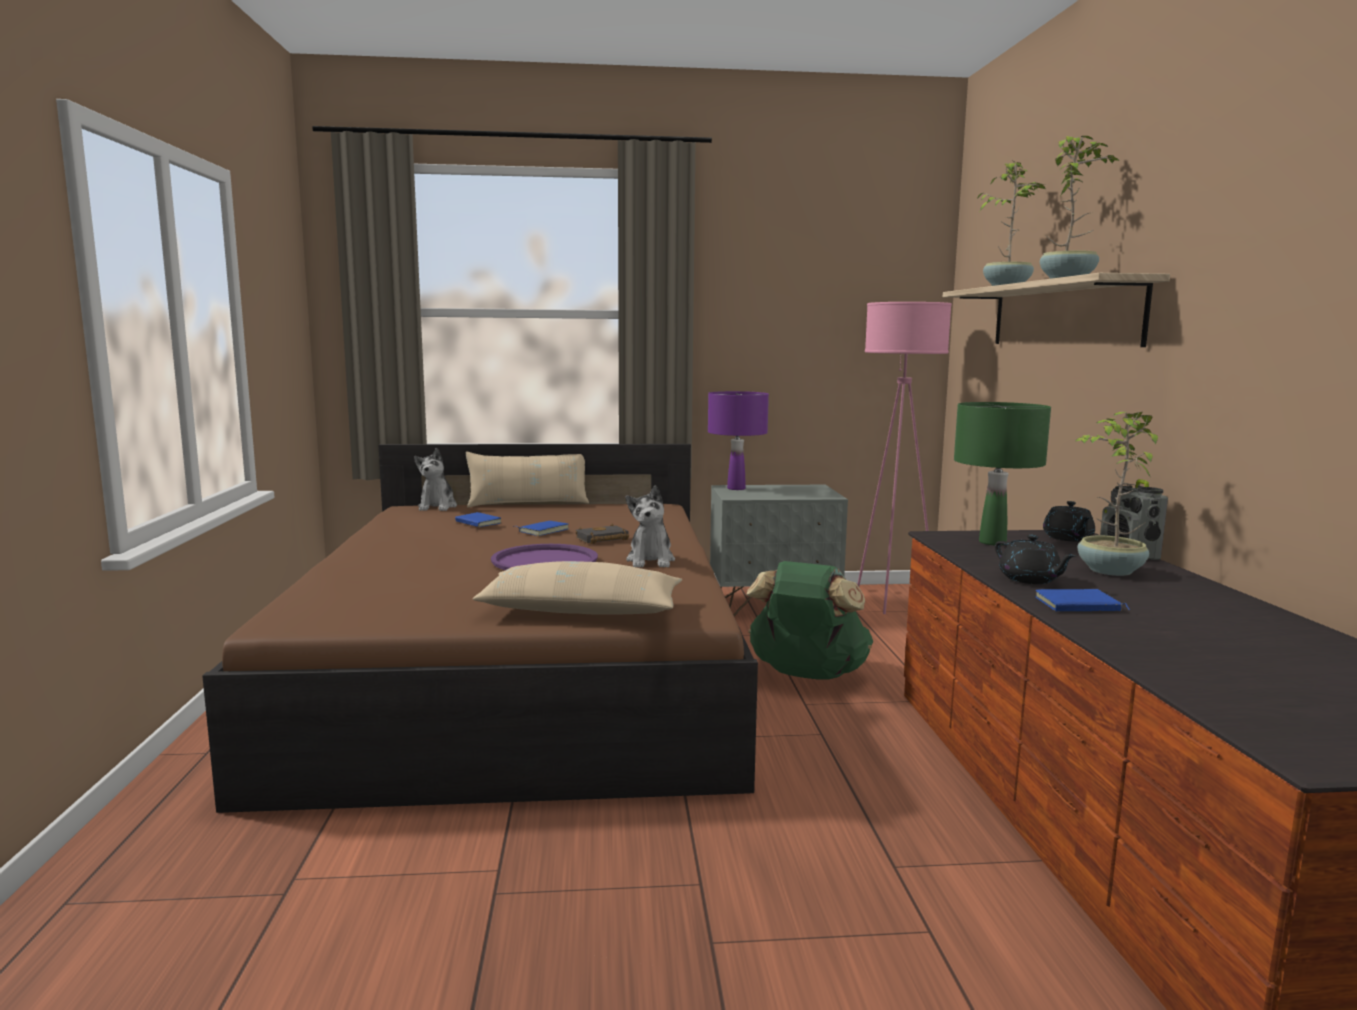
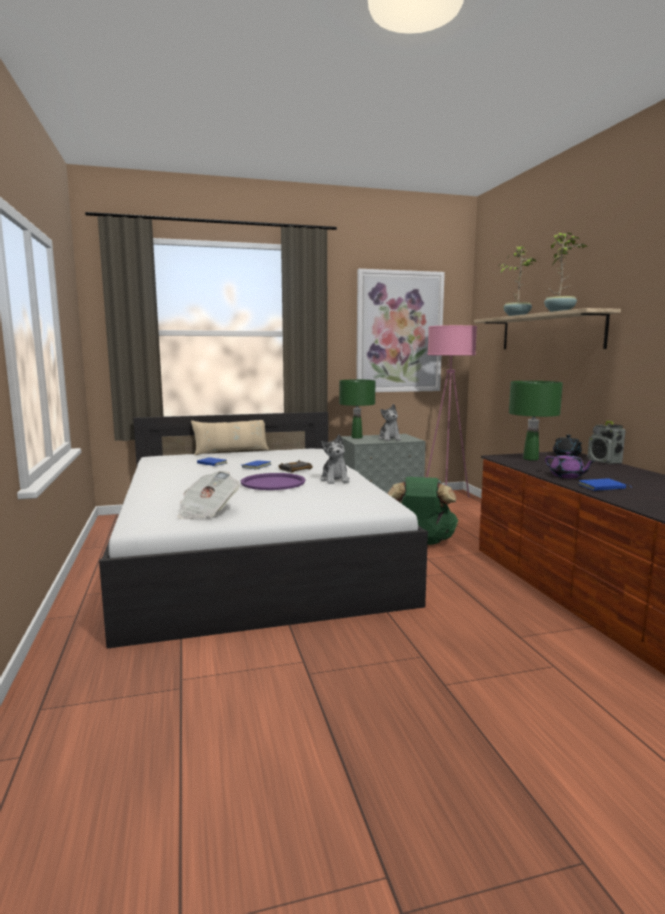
camera: 10 degrees left, 0 degrees up
brown bed [202,444,758,813] -> white bed [99,412,428,649]
plush toy [414,448,457,511] -> plush toy moved to [378,404,401,441]
beige pillow [473,561,682,615] -> none
purple table lamp [708,391,769,490] -> green table lamp [339,380,375,439]
black teapot [995,535,1077,584] -> purple teapot [545,452,595,478]
potted plant [1075,412,1158,576] -> none
none -> newspaper [178,471,239,520]
none -> picture [356,269,445,392]

